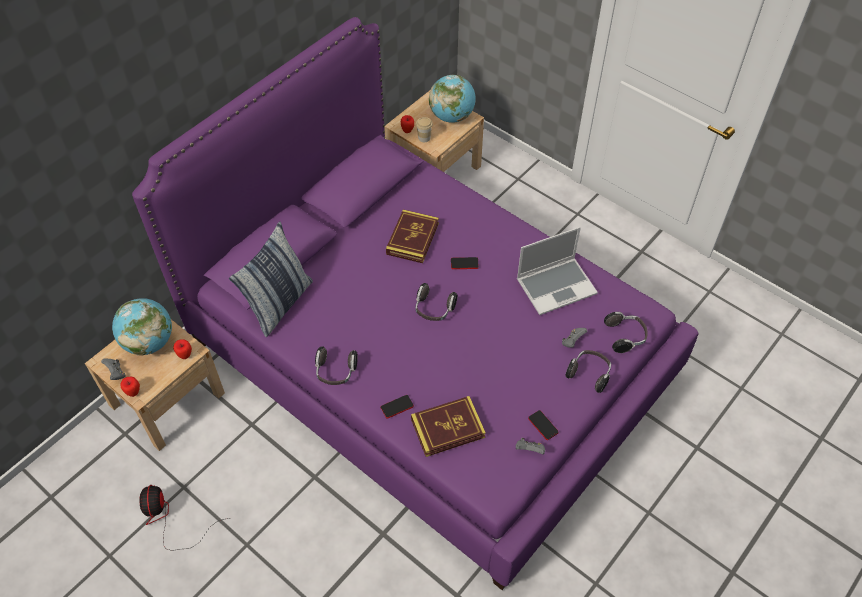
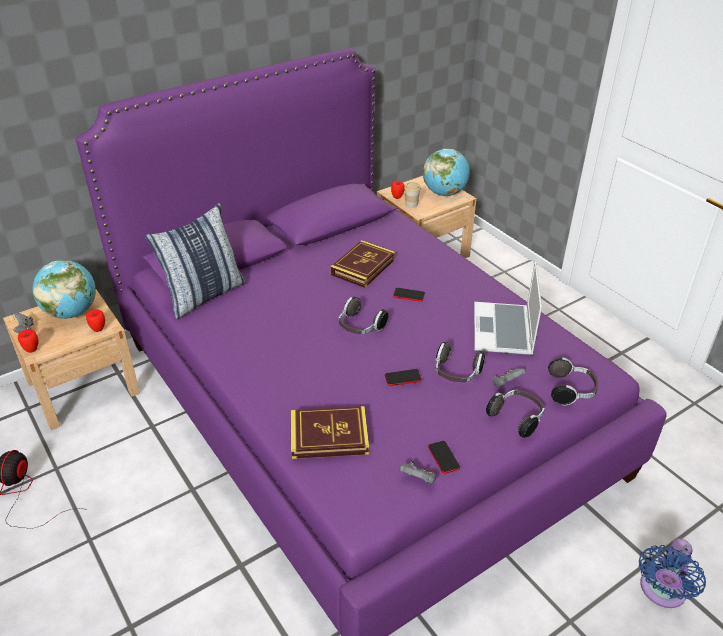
camera: 15 degrees right, 15 degrees down
headphones [315,346,358,385] -> headphones moved to [436,342,485,382]
phone [381,395,414,418] -> phone moved to [385,369,422,386]
laptop [517,227,598,315] -> laptop turned 105 degrees clockwise [474,262,542,355]
none -> blue fan [639,538,706,608]

